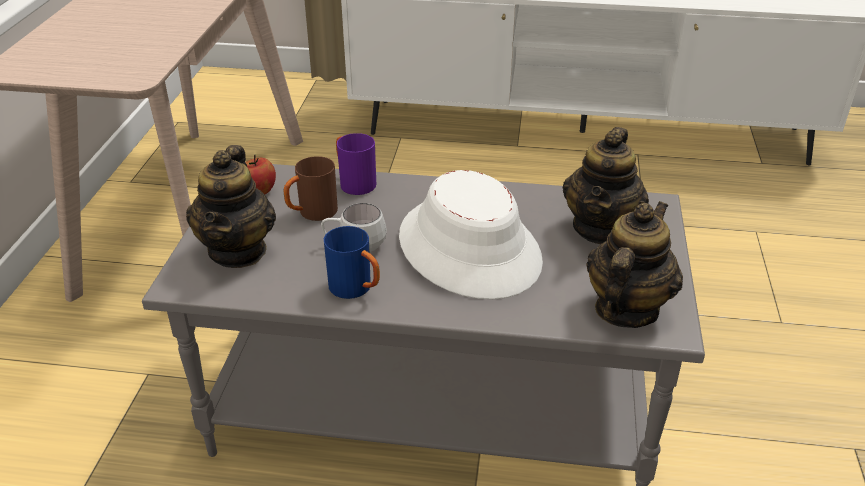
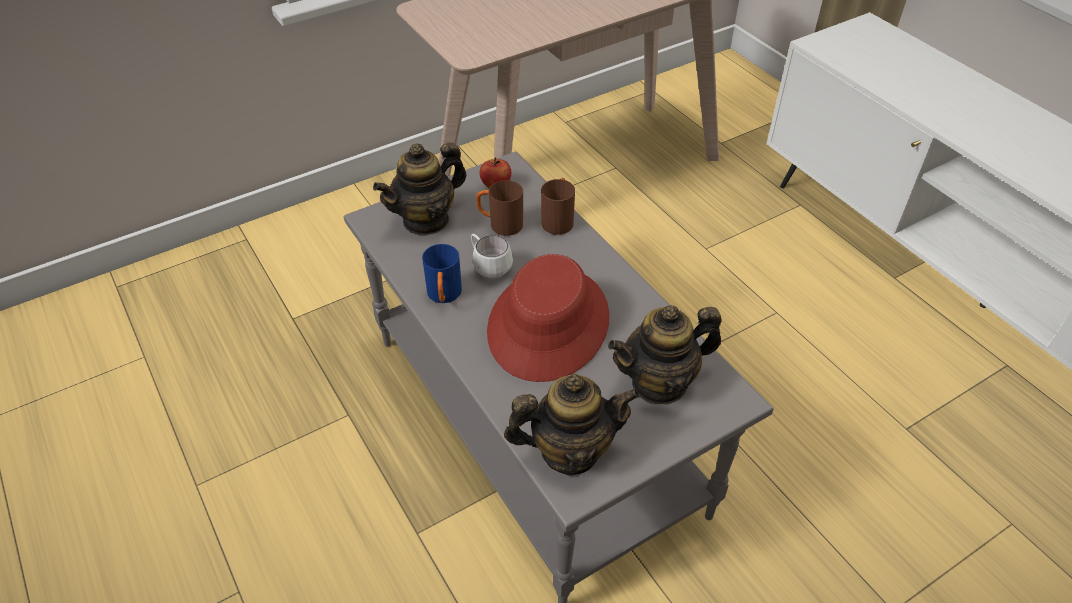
camera: 50 degrees right, 10 degrees up
purple mug [336,133,376,195] -> brown mug [541,178,575,235]
white hat [399,170,543,299] -> red hat [487,254,609,382]

